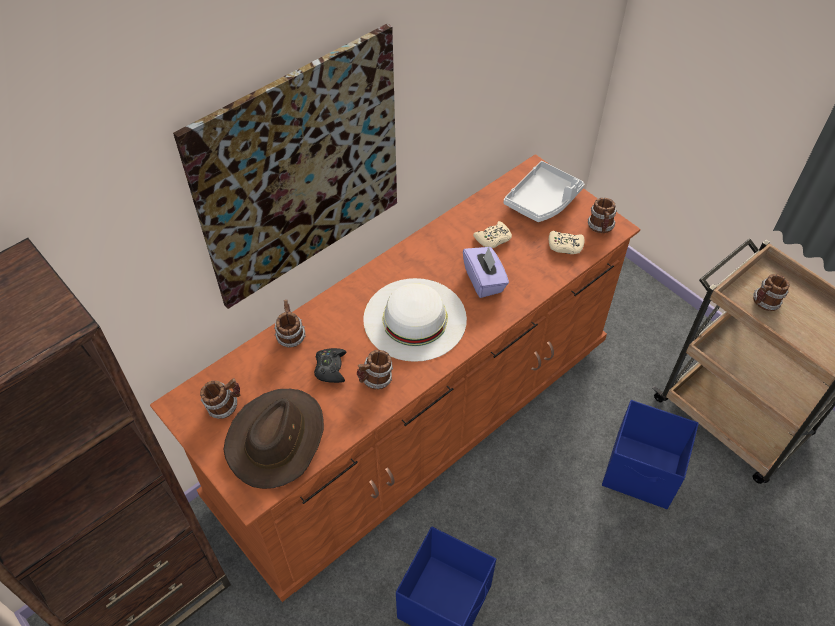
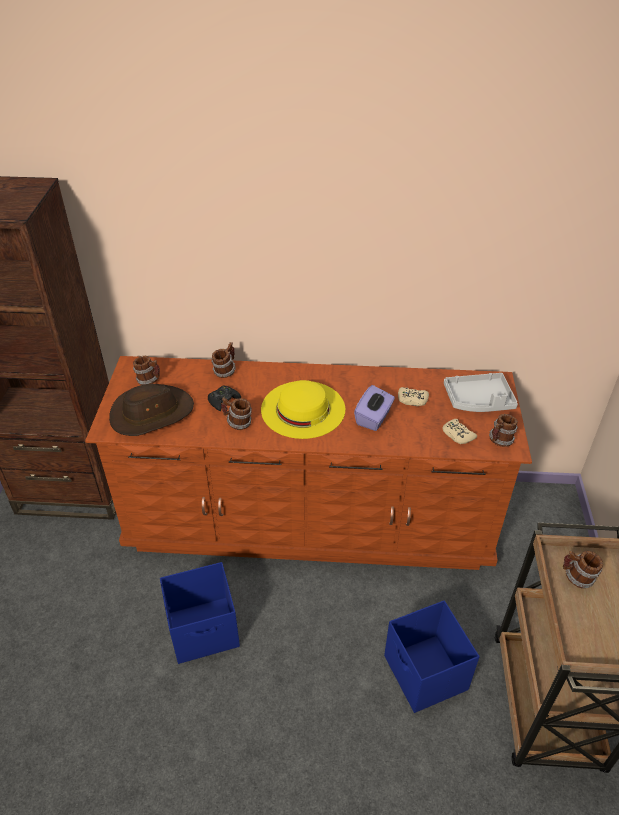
camera: 45 degrees right, 10 degrees down
picture [173,23,397,309] -> none
white hat [363,278,467,362] -> yellow hat [261,380,345,439]

